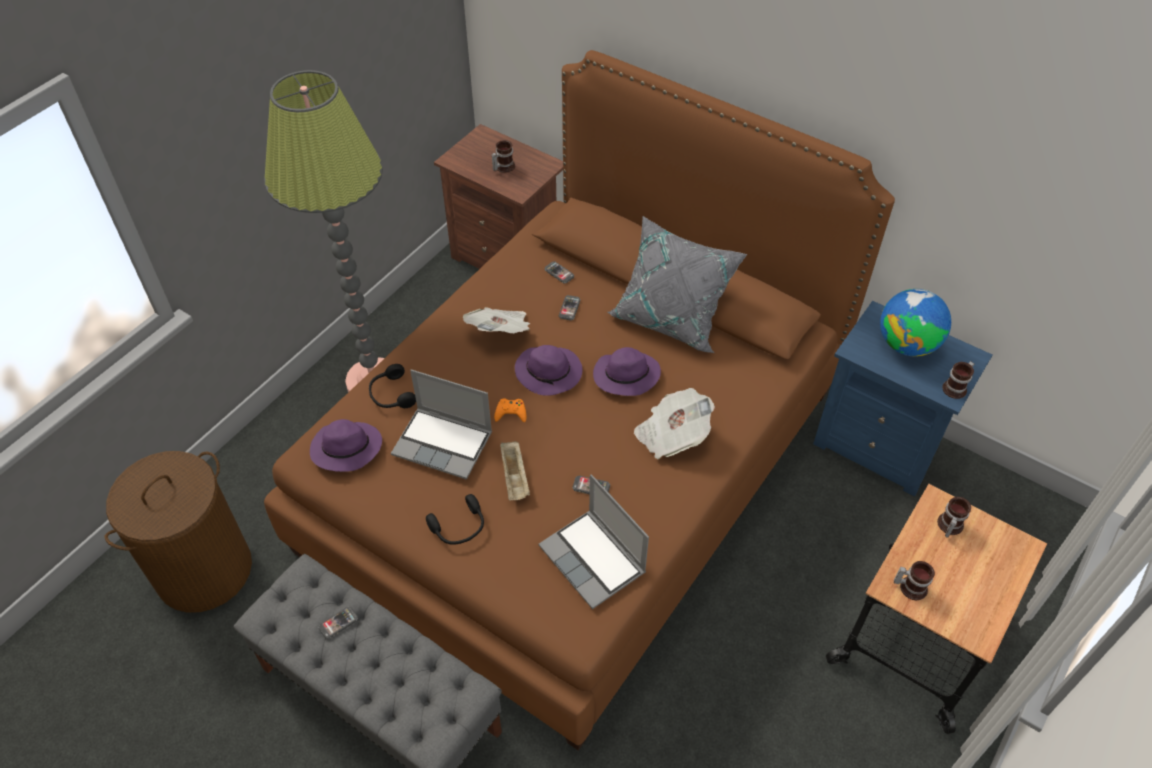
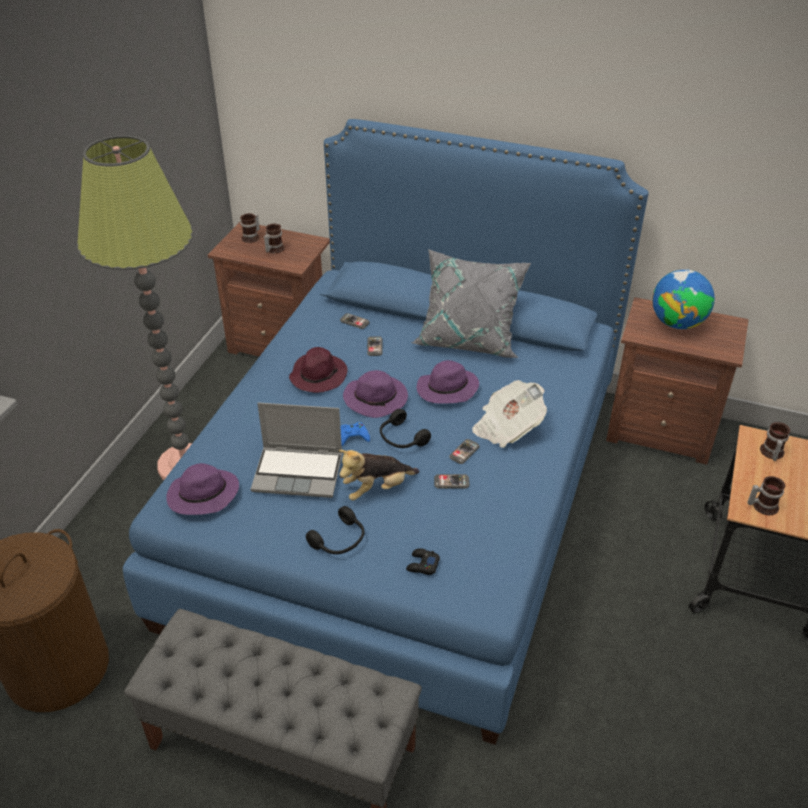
camera: 15 degrees left, 10 degrees down
brown bed [264,50,895,750] -> blue bed [123,119,649,745]
phone [319,607,358,639] -> phone moved to [449,439,479,464]
black headphones [369,364,416,408] -> black headphones moved to [380,409,431,448]
newspaper [463,307,530,333] -> purple hat [289,347,348,393]
orange game controller [494,398,527,422] -> blue game controller [340,422,370,446]
beige tray [500,441,530,501] -> plush toy [339,450,419,501]
laptop [538,474,649,609] -> none
blue nightstand [813,301,992,497] -> brown nightstand [606,297,749,465]
mug [942,361,974,399] -> mug moved to [240,213,260,243]
none -> black game controller [406,548,440,575]

